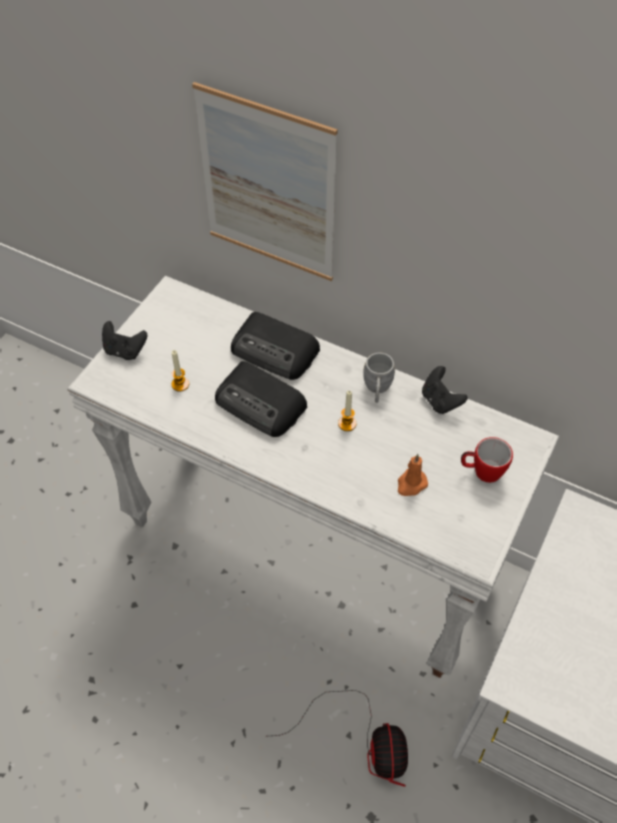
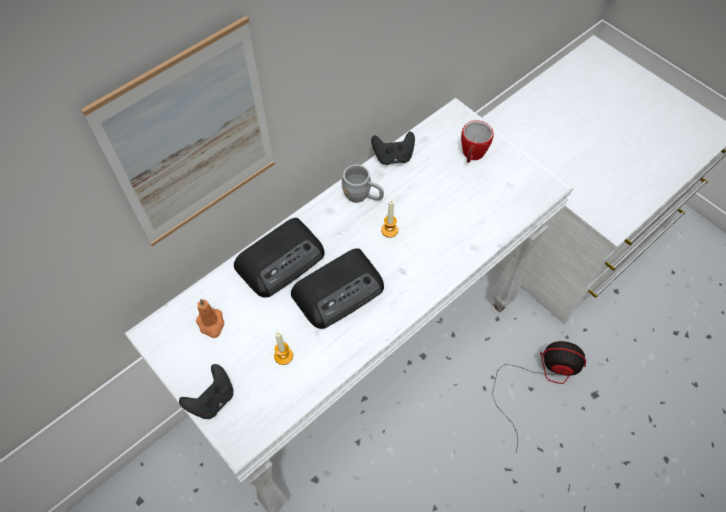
camera: 70 degrees left, 5 degrees up
orange candle [398,454,428,496] -> orange candle moved to [196,299,224,338]

